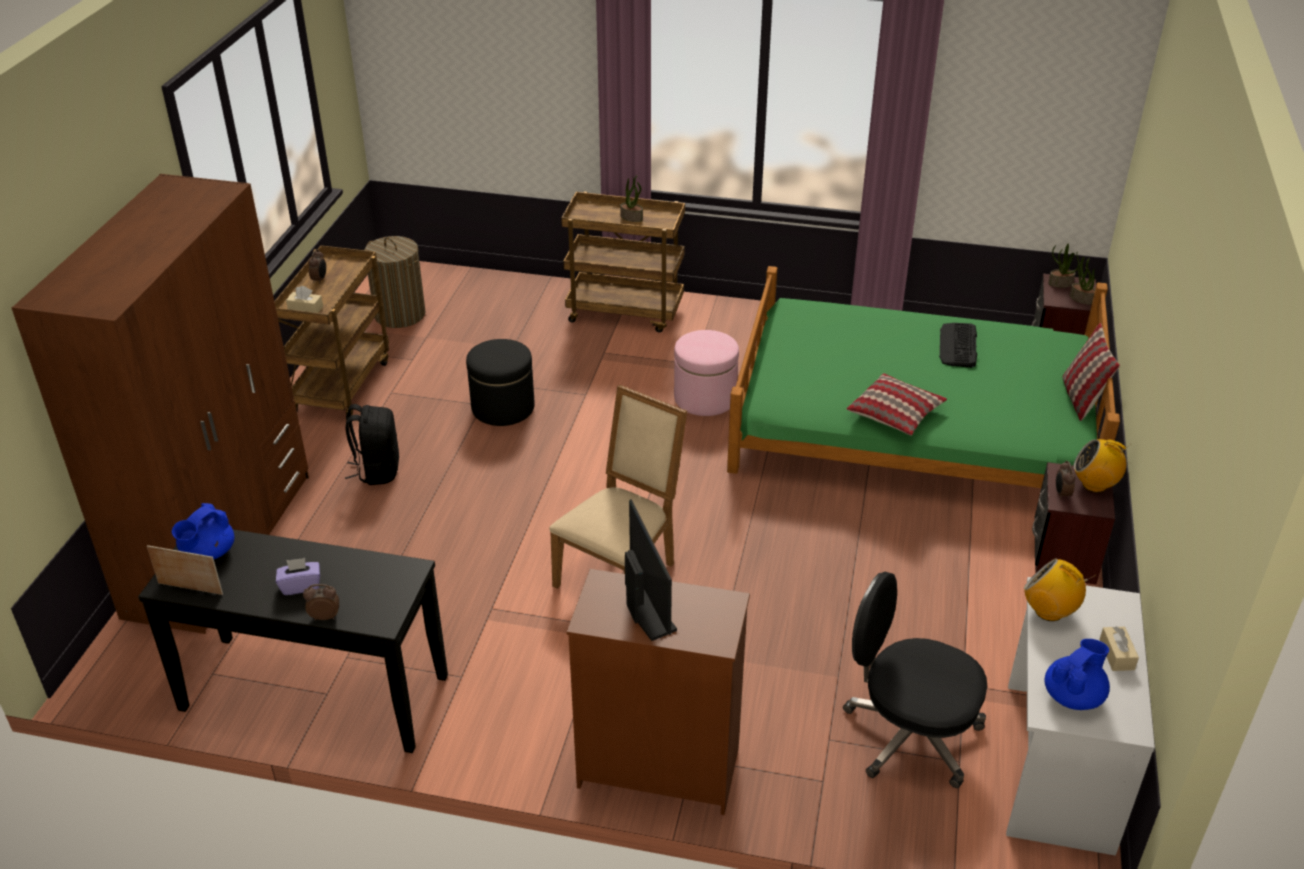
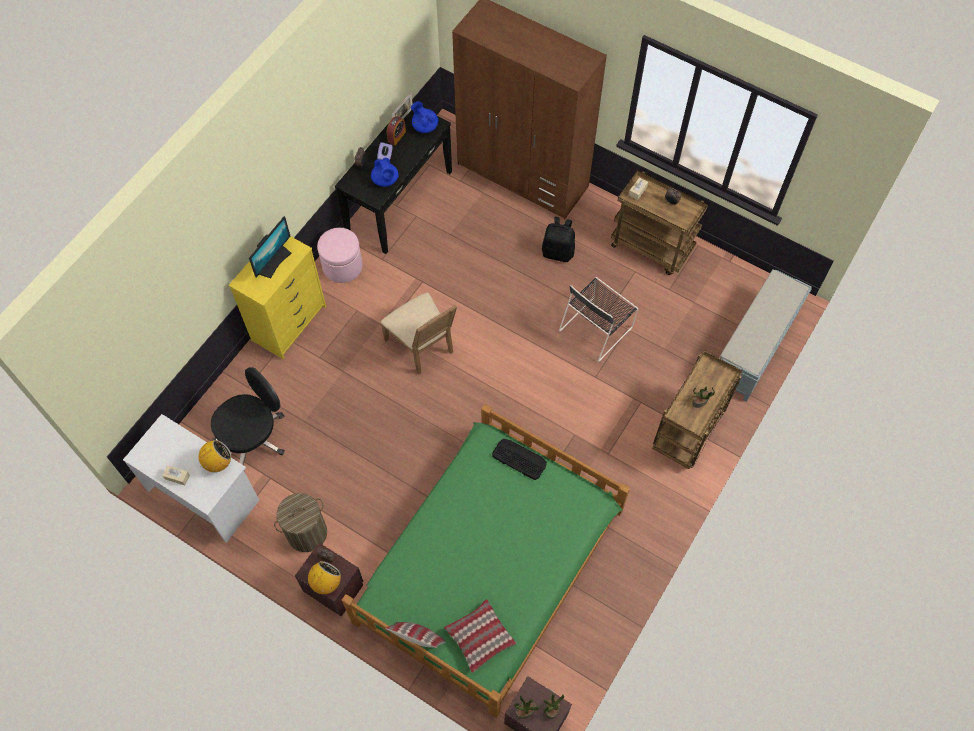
camera: 110 degrees right, 25 degrees up
laundry basket [365,236,426,328] -> laundry basket moved to [274,493,327,552]
black ottoman [466,339,535,426] -> black chair [559,277,638,362]
brown dresser [566,569,750,815] -> yellow dresser [229,236,326,360]
monitor [625,499,677,641] -> monitor turned 60 degrees counterclockwise [249,216,292,278]
pink ottoman [674,330,739,416] -> pink ottoman moved to [317,228,363,283]
pillow [847,373,947,436] -> pillow moved to [444,599,517,673]
keyboard [939,323,977,368] -> keyboard moved to [492,438,547,480]
blue teapot [1045,639,1110,710] -> blue teapot moved to [371,158,399,187]
none -> alarm clock [387,116,406,146]
none -> grey bench [719,270,812,402]

